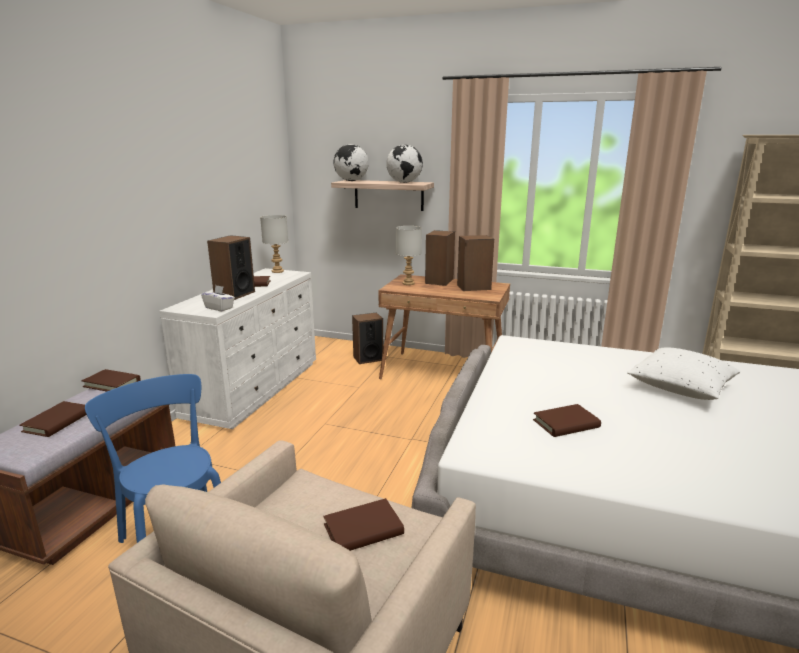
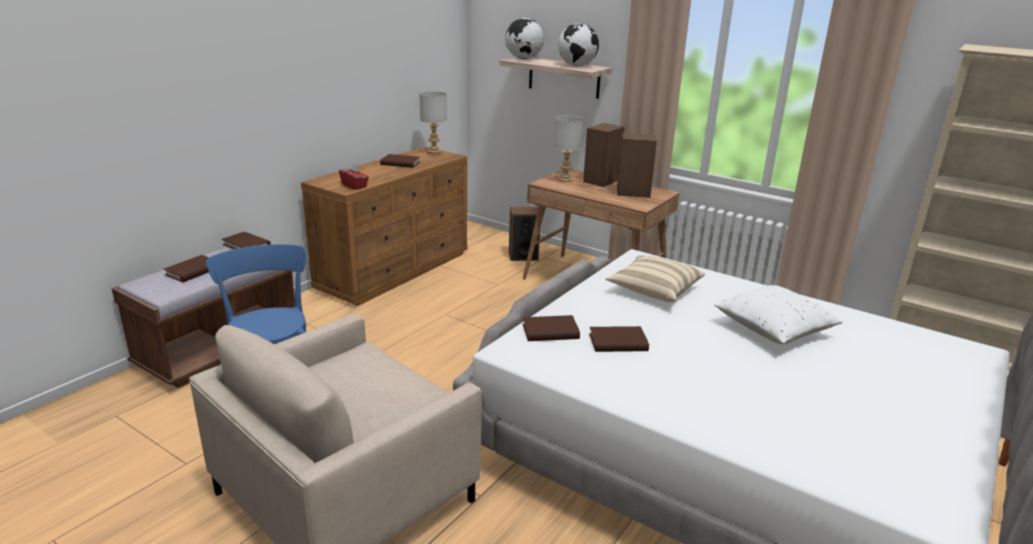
camera: 15 degrees right, 5 degrees up
white dresser [159,268,316,429] -> brown dresser [301,147,467,306]
white tissue box [201,285,235,311] -> red tissue box [339,163,369,190]
speaker [207,235,255,300] -> none
brown book [324,498,404,551] -> brown book moved to [523,315,580,341]
none -> beige pillow [605,255,705,302]

